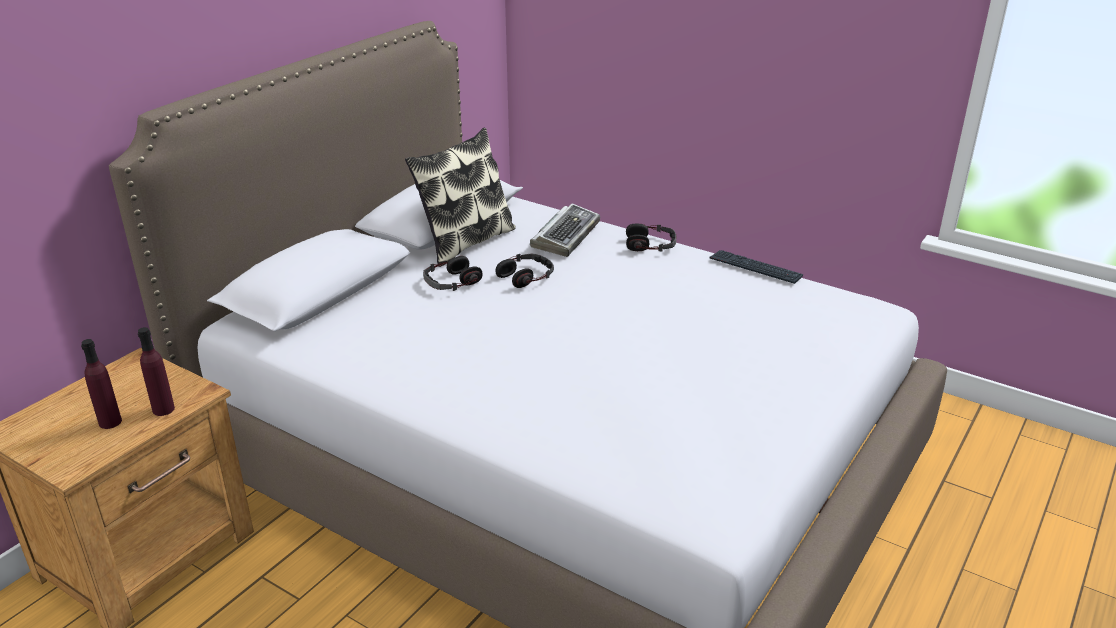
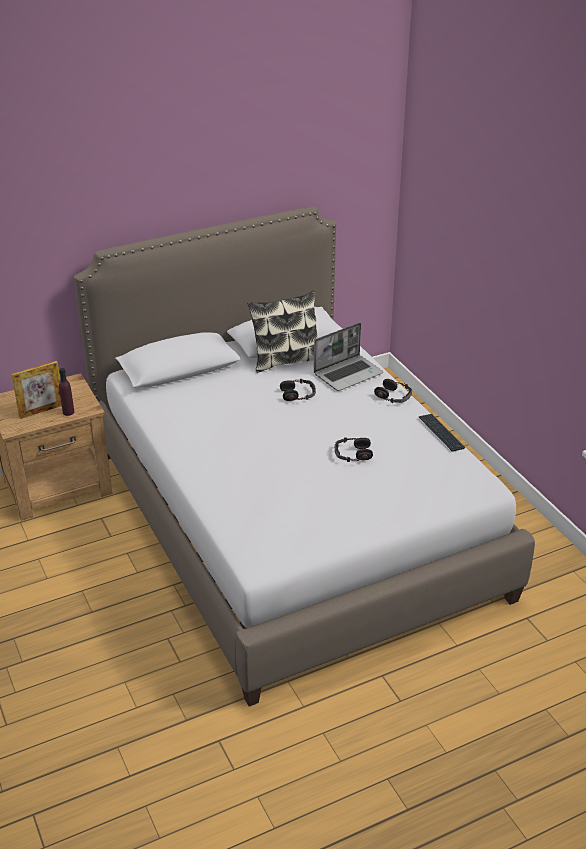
camera: 30 degrees right, 5 degrees up
purple bottle [81,339,122,429] -> picture frame [11,361,62,419]
headphones [423,256,483,291] -> headphones moved to [335,437,373,462]
keyboard [530,203,600,257] -> laptop [314,323,384,391]

